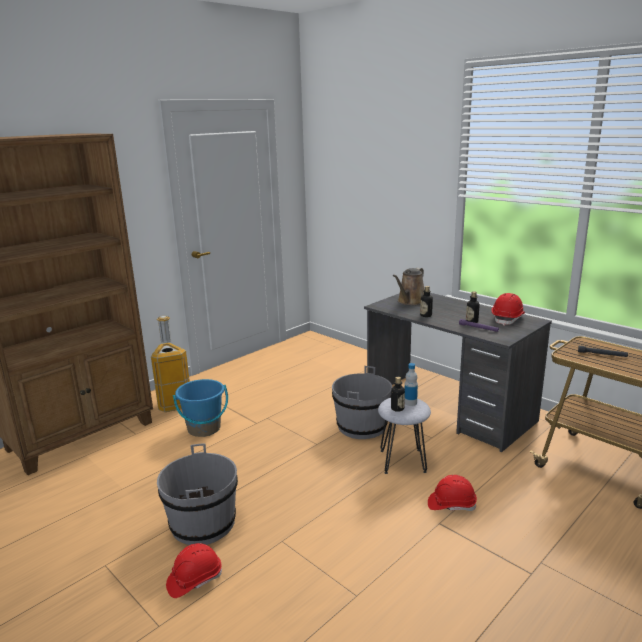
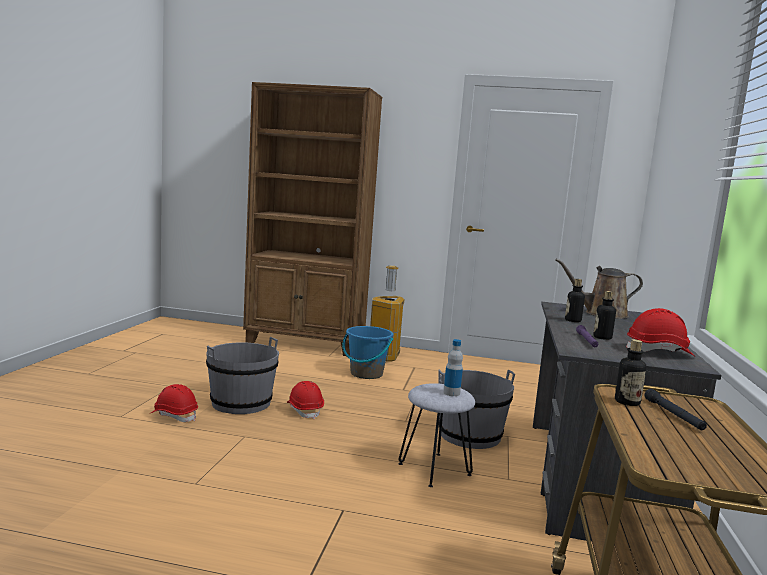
camera: 55 degrees right, 10 degrees down
bottle [391,377,405,412] -> bottle moved to [615,339,646,406]
red hard hat [428,475,477,511] -> red hard hat moved to [287,381,324,419]

